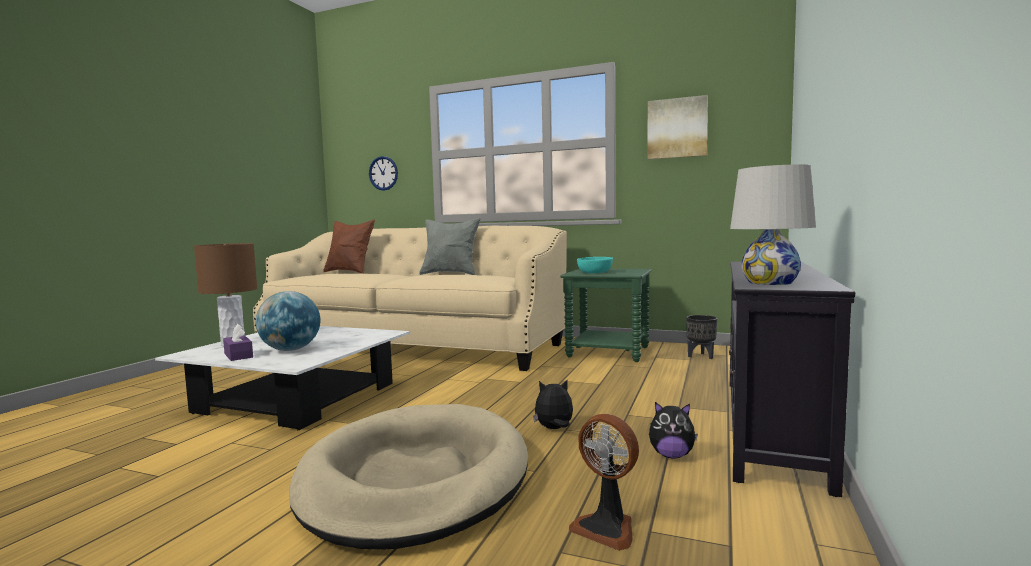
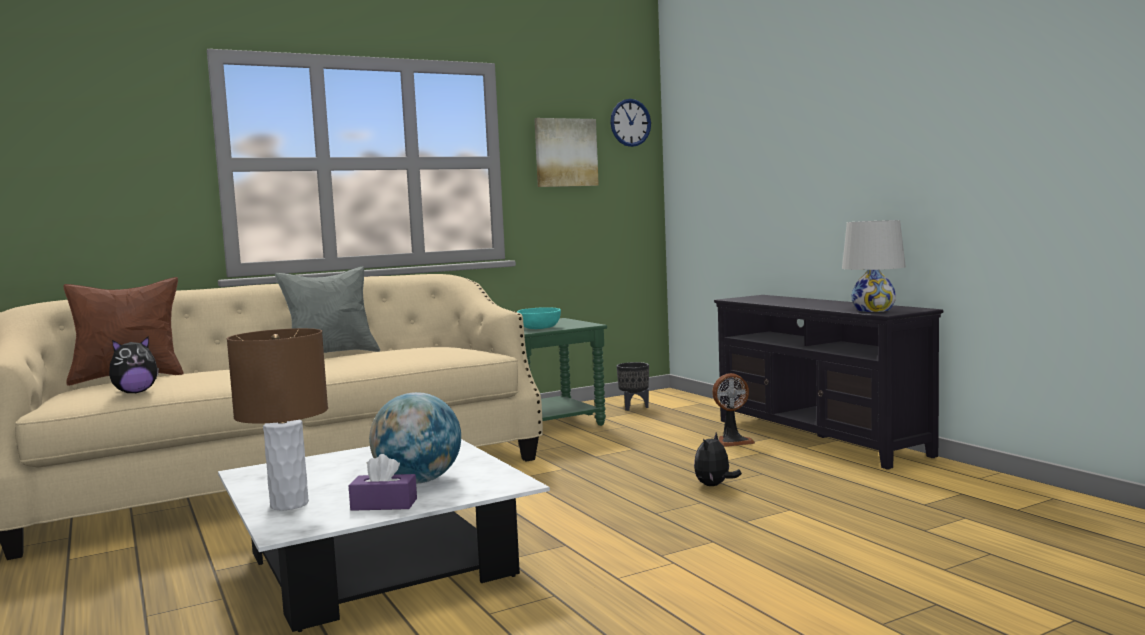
camera: 50 degrees left, 0 degrees up
beige dog bed [289,404,528,550] -> none
wall clock [369,156,398,191] -> wall clock moved to [610,99,651,147]
fan [569,414,639,551] -> fan moved to [712,373,755,447]
plush toy [649,402,698,458] -> plush toy moved to [109,337,159,393]

